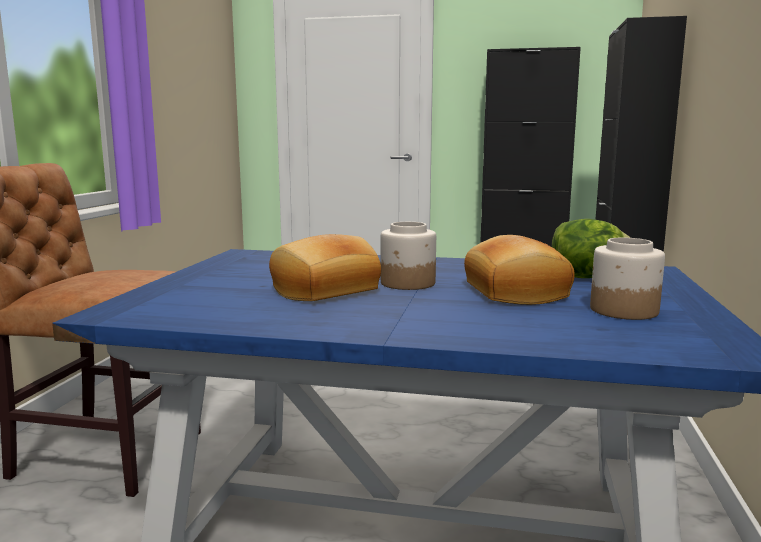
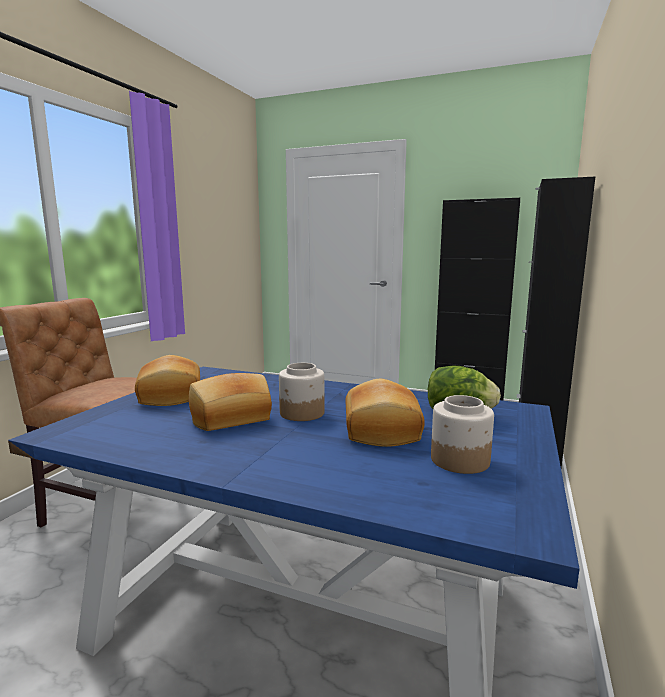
camera: 10 degrees right, 0 degrees up
none -> bread [135,355,200,406]

